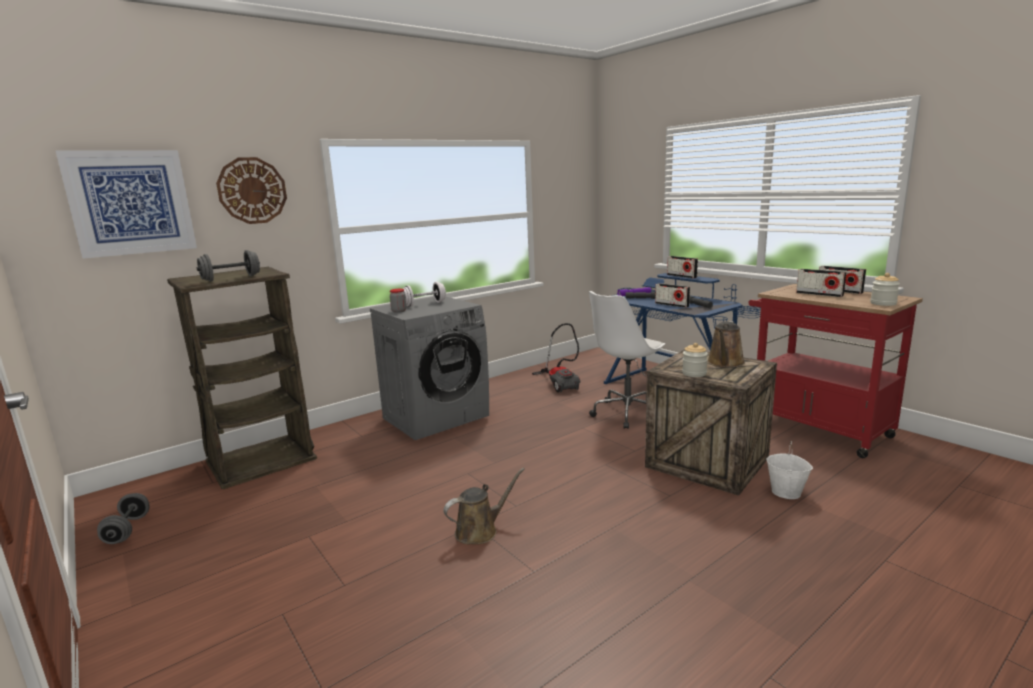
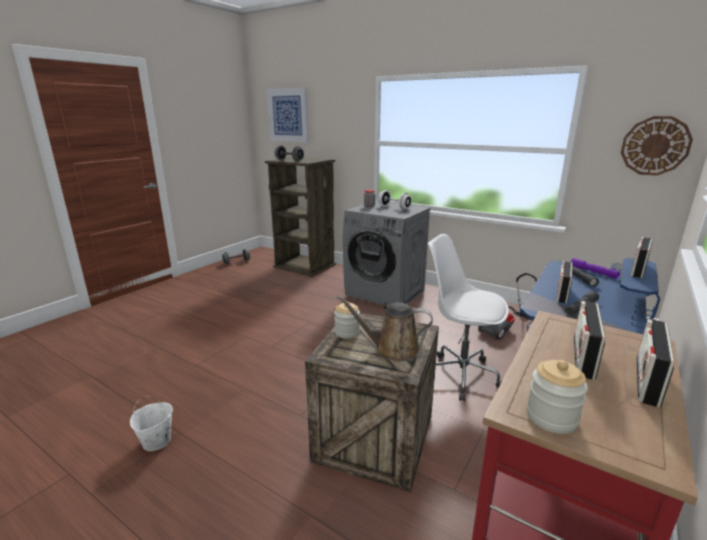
camera: 70 degrees right, 5 degrees up
wall clock [216,157,287,224] -> wall clock moved to [621,116,693,176]
brown watering can [444,468,525,544] -> none
white bucket [766,441,813,499] -> white bucket moved to [130,396,173,451]

